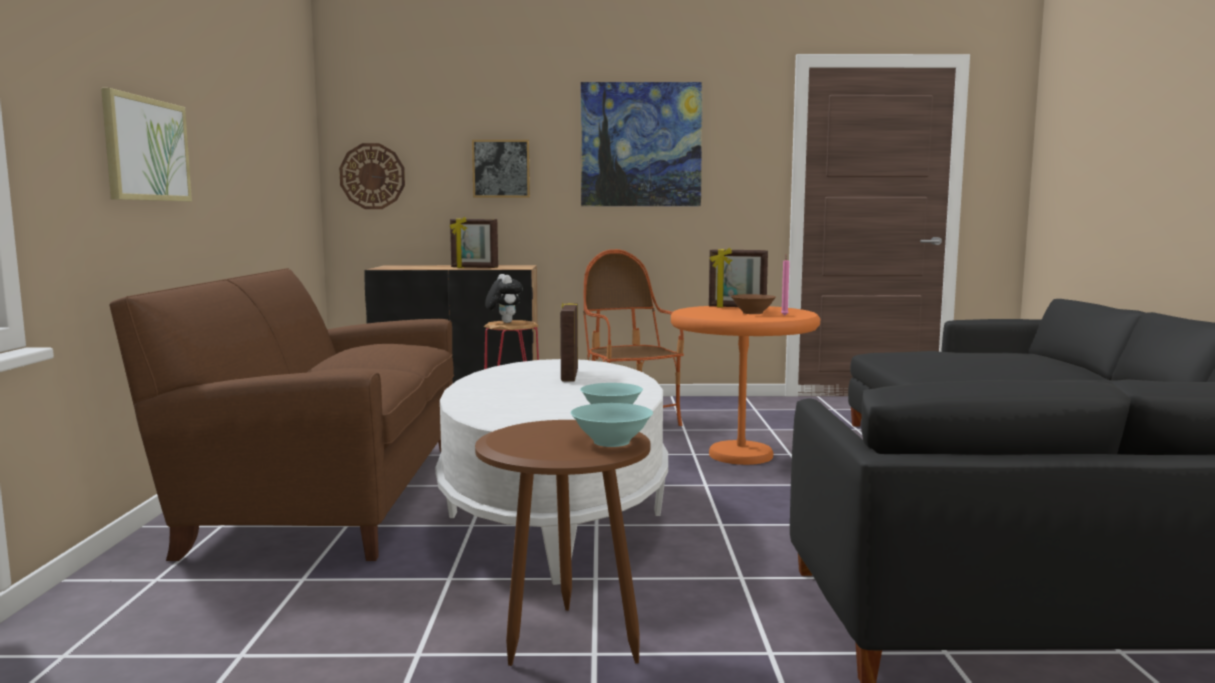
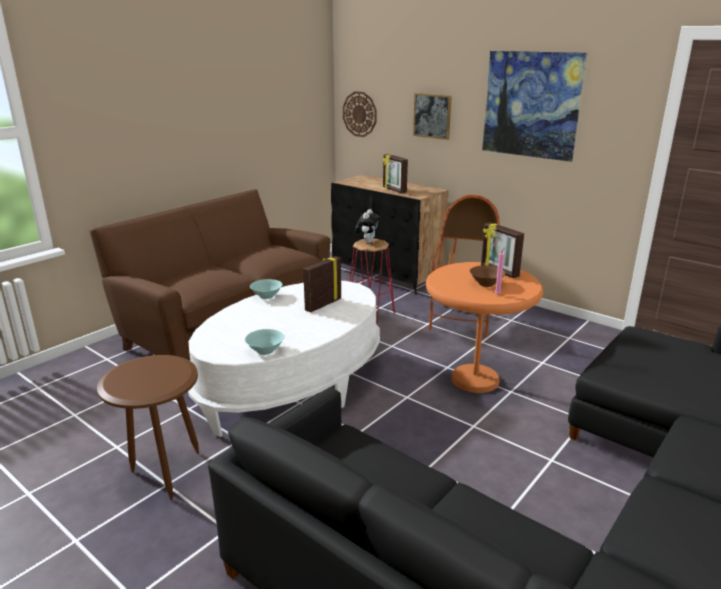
camera: 40 degrees right, 15 degrees up
picture [101,88,192,202] -> none
turquoise bowl [571,403,653,447] -> turquoise bowl moved to [250,279,282,299]

